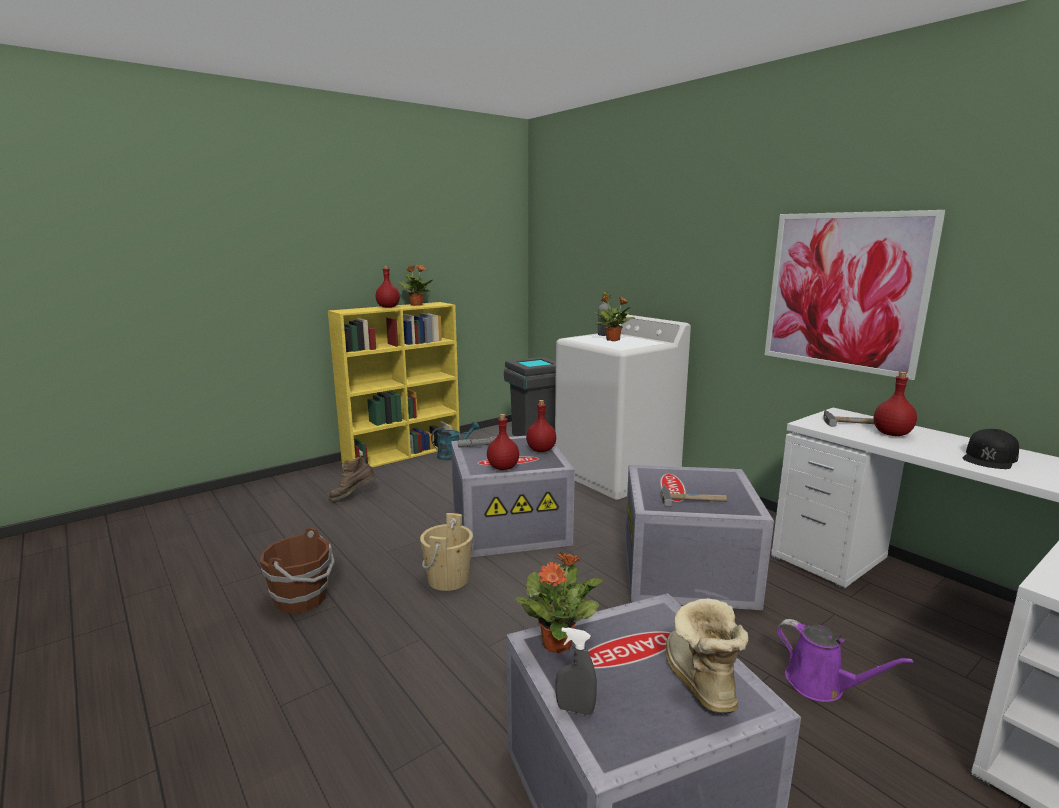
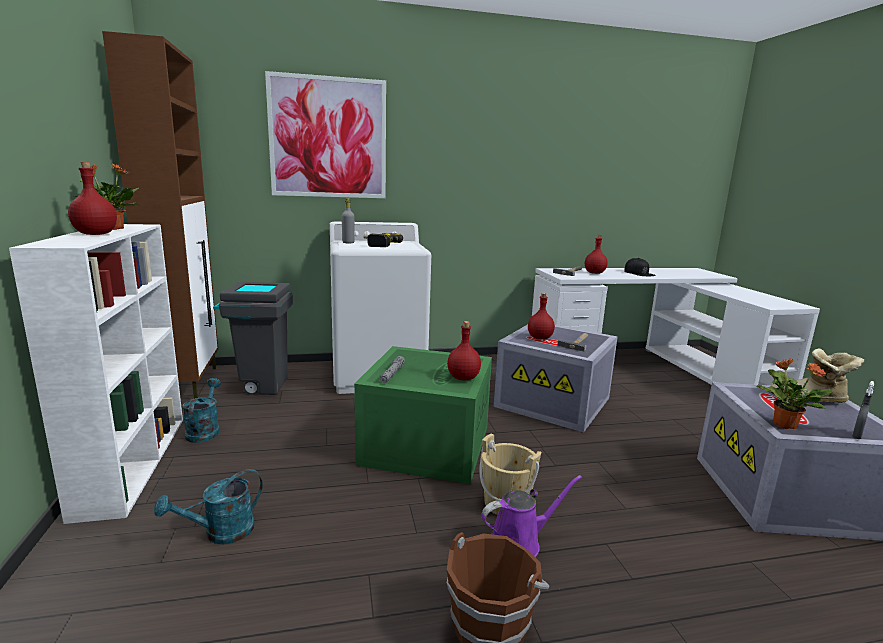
camera: 65 degrees left, 0 degrees up
yellow bookcase [328,302,460,467] -> white bookcase [9,224,183,524]
brown boot [329,455,376,501] -> turquoise watering can [154,469,263,544]
grey storage box [451,436,575,557] -> green storage box [354,346,492,484]
red bottle [526,400,556,452] -> red bottle moved to [528,293,555,340]
potted plant [595,295,635,341] -> power drill [364,233,403,247]
picture [765,210,946,380] -> picture moved to [265,71,386,198]
purple watering can [777,619,914,702] -> purple watering can moved to [482,475,582,557]
none -> brown cabinet [102,31,218,399]

